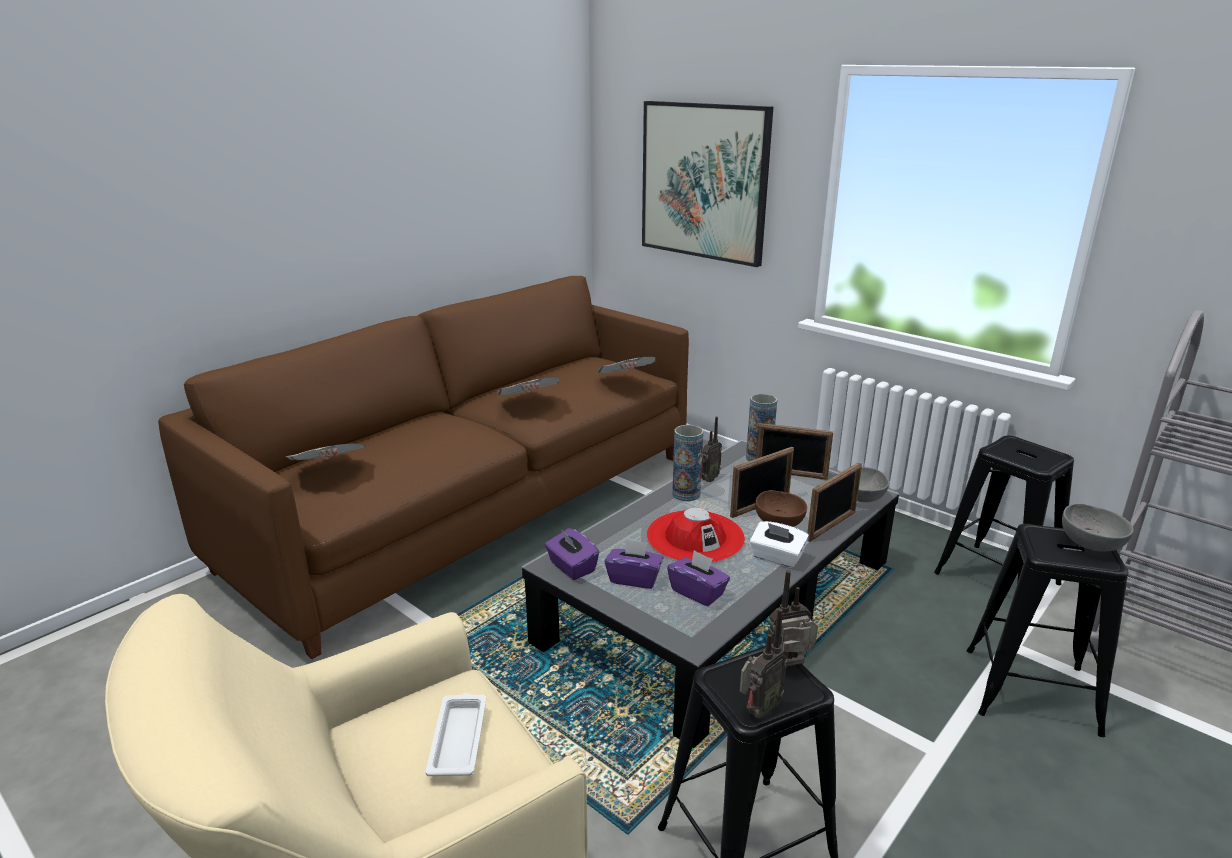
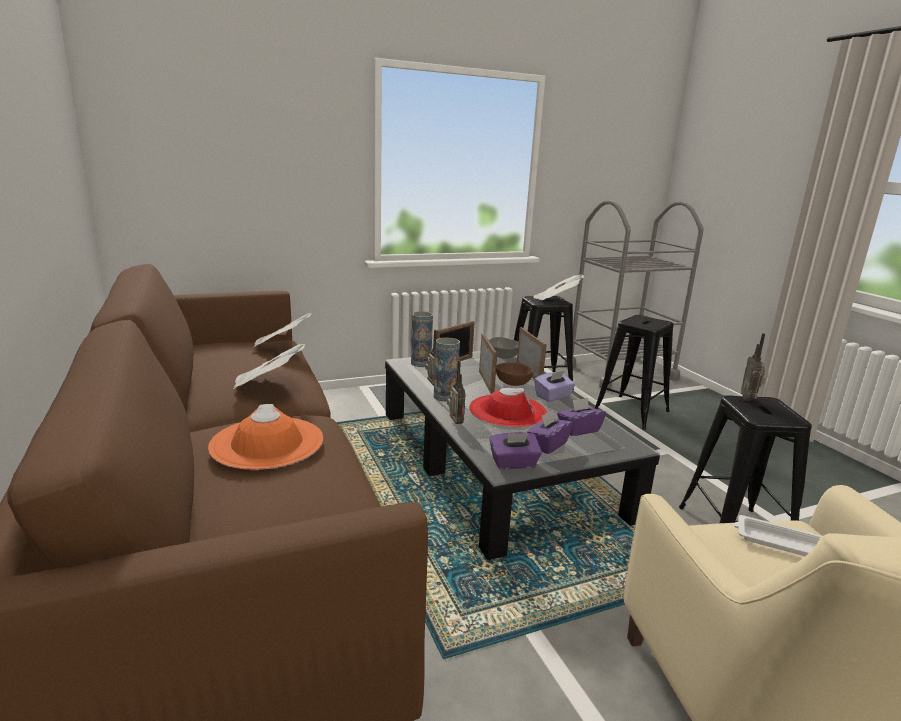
camera: 65 degrees left, 5 degrees down
newspaper [286,443,367,460] -> newspaper moved to [533,275,584,301]
picture [642,101,773,267] -> none
radio [740,608,788,719] -> radio moved to [447,360,466,424]
white tissue box [750,521,809,568] -> purple tissue box [534,371,575,402]
grey bowl [1062,503,1133,552] -> none
none -> orange hat [208,404,324,470]

